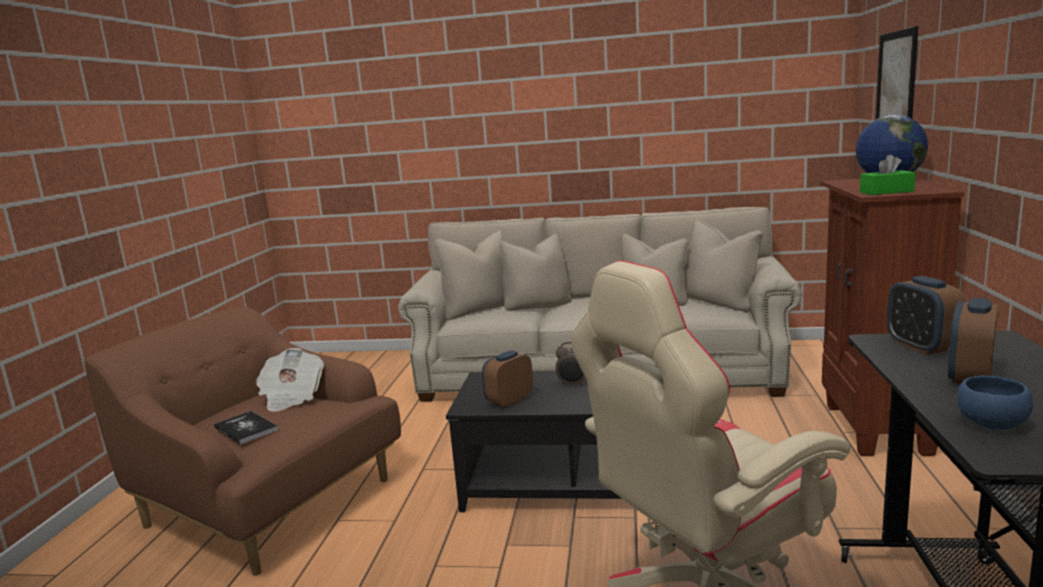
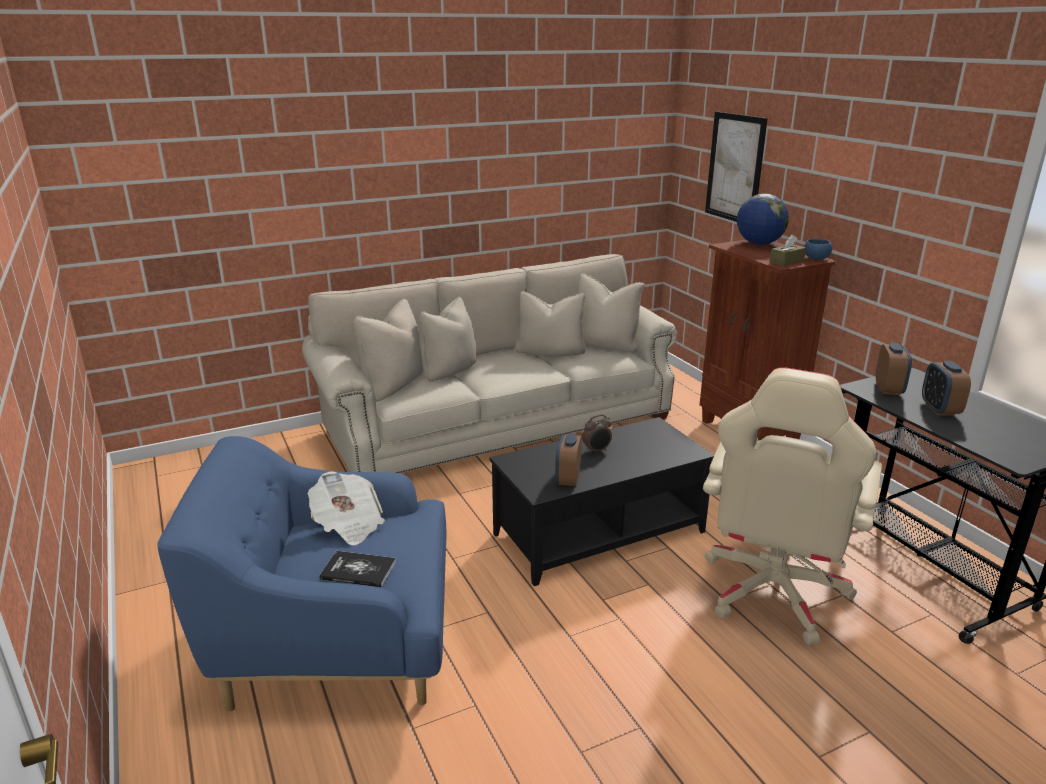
camera: 35 degrees left, 10 degrees up
brown armchair [84,307,401,576] -> blue armchair [157,436,446,712]
green tissue box [860,154,915,195] -> brown tissue box [769,235,806,267]
alarm clock [887,276,966,355] -> alarm clock turned 120 degrees counterclockwise [876,343,912,395]
blue bowl [957,375,1033,430] -> blue bowl moved to [804,239,832,260]

